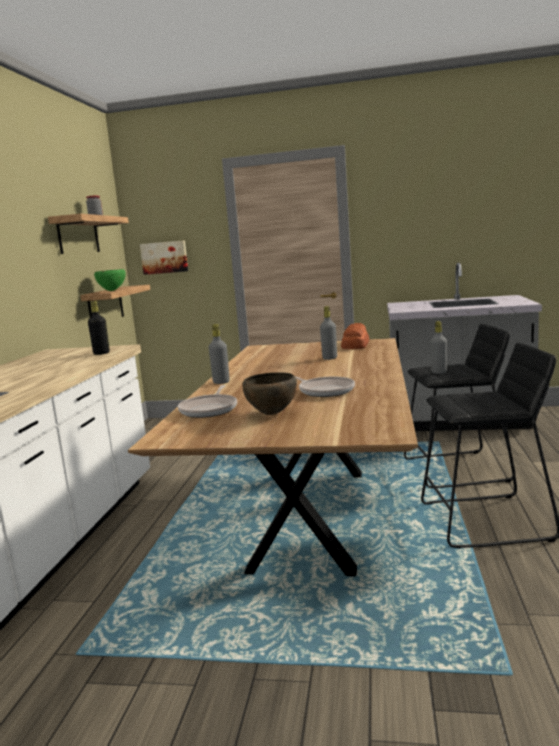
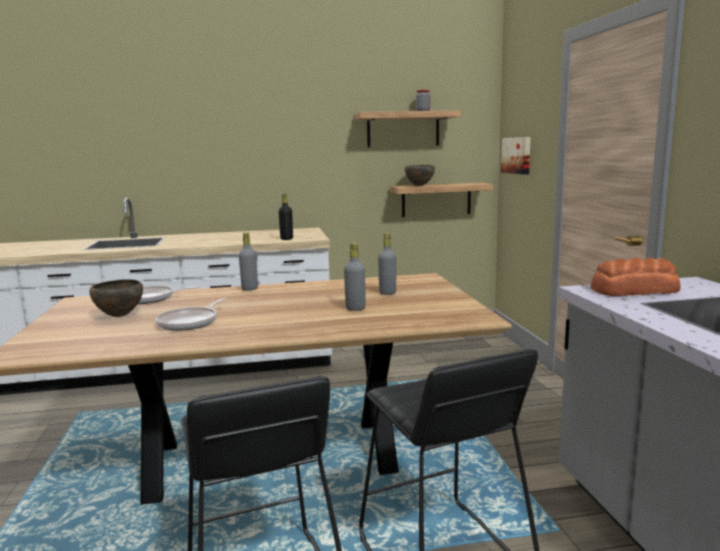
camera: 70 degrees right, 0 degrees up
green bowl [94,269,126,291] -> brown bowl [405,165,435,186]
bread [341,323,369,349] -> bread moved to [591,258,681,296]
grey bottle [430,321,447,374] -> grey bottle moved to [378,233,396,295]

